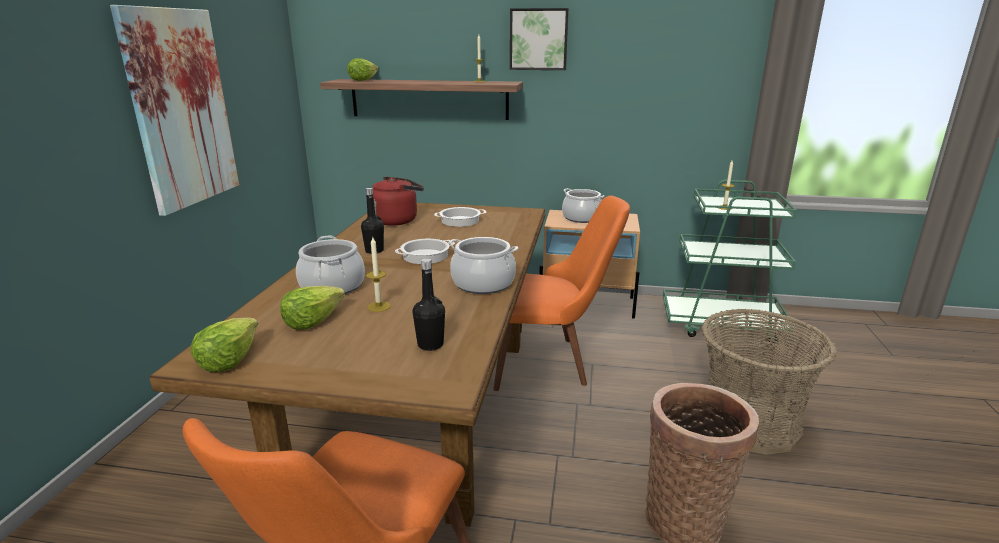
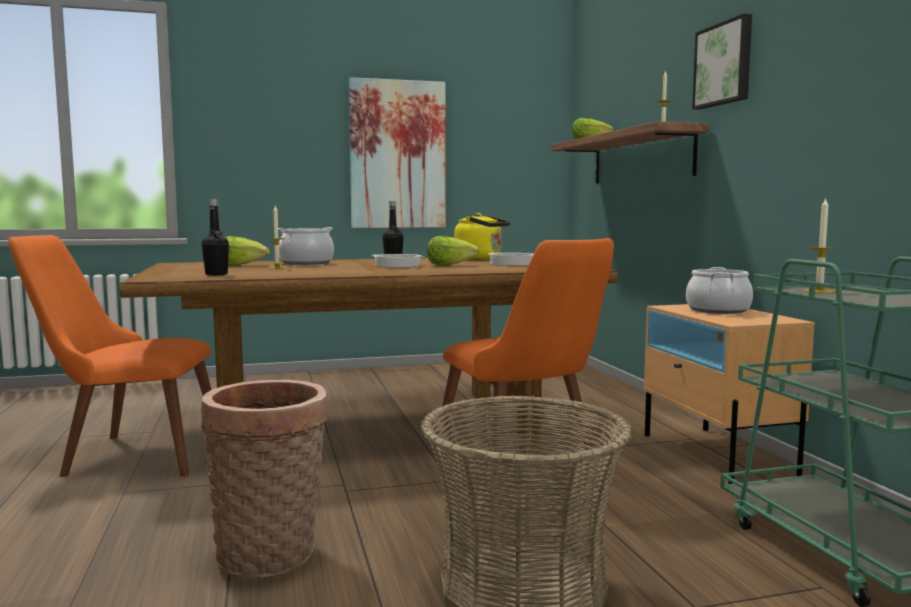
camera: 65 degrees right, 15 degrees down
lettuce [191,317,258,372] -> lettuce moved to [427,236,479,266]
red kettle [373,176,424,226] -> yellow kettle [454,213,510,260]
cooking pot [448,237,518,294] -> none

